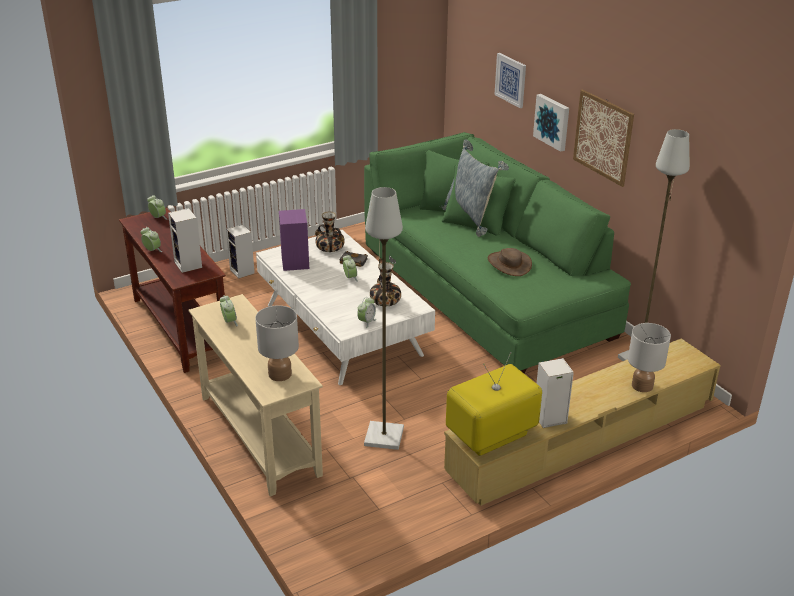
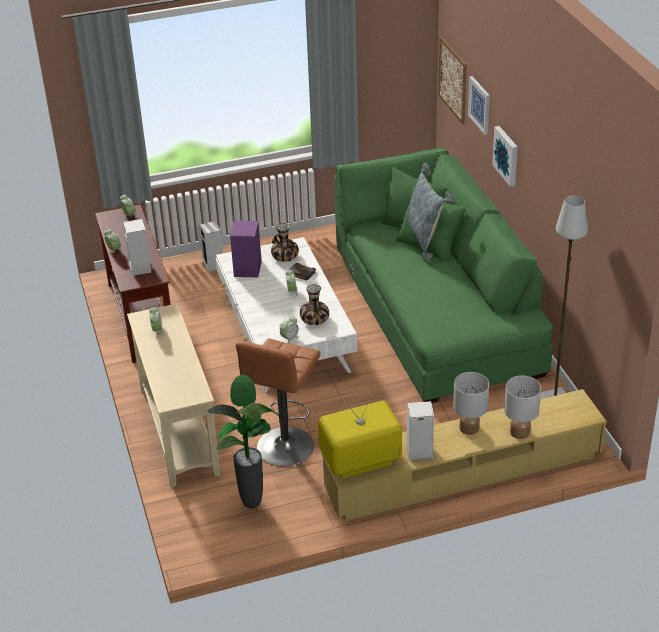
camera: 15 degrees right, 5 degrees up
grey table lamp [255,305,299,381] -> grey table lamp moved to [453,372,489,435]
grey floor lamp [364,187,404,450] -> brown stool [236,338,321,466]
brown hat [488,248,532,276] -> none
picture [573,89,634,187] -> picture moved to [438,36,467,125]
none -> potted plant [208,375,273,508]

